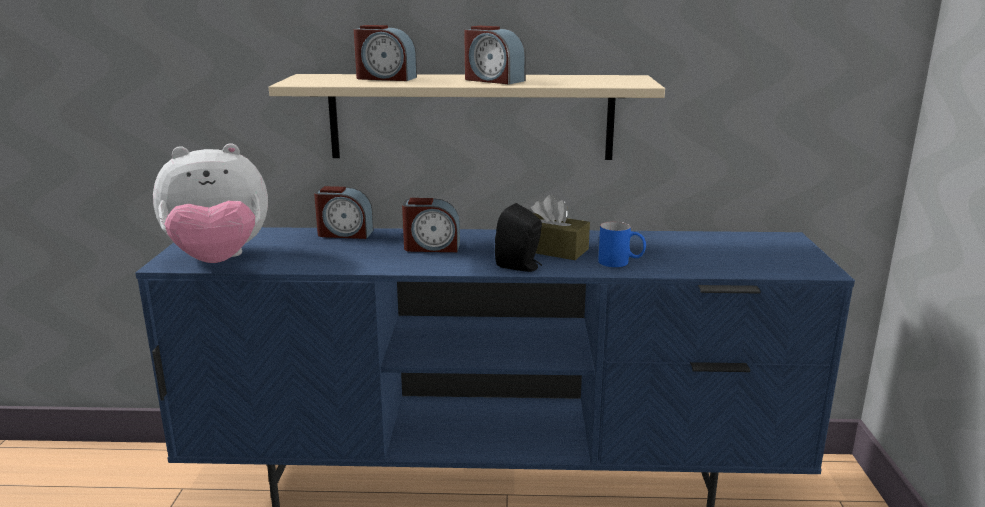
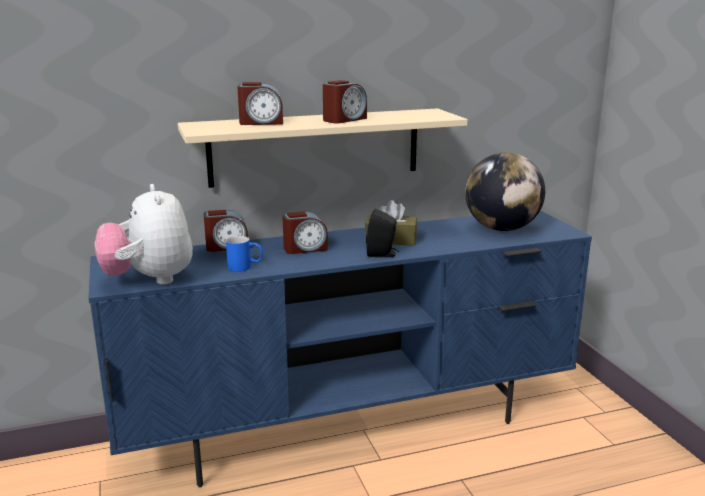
camera: 20 degrees left, 0 degrees up
plush toy [153,143,268,263] -> plush toy turned 105 degrees clockwise [95,184,193,285]
alarm clock [464,26,526,84] -> alarm clock turned 60 degrees counterclockwise [323,80,367,123]
blue mug [598,221,646,267] -> blue mug moved to [226,236,263,272]
none -> globe [465,152,545,231]

